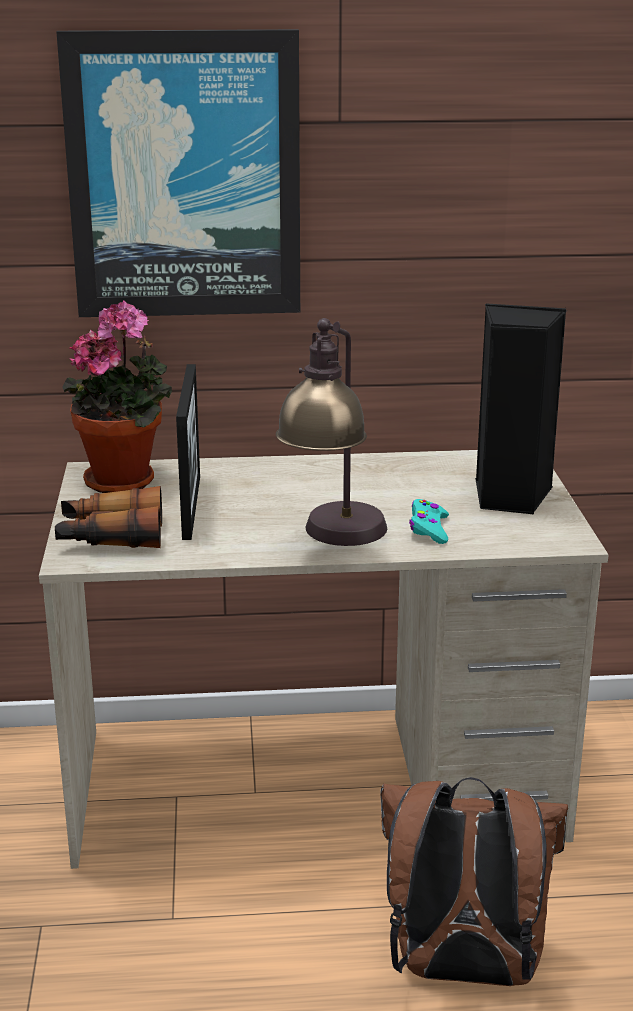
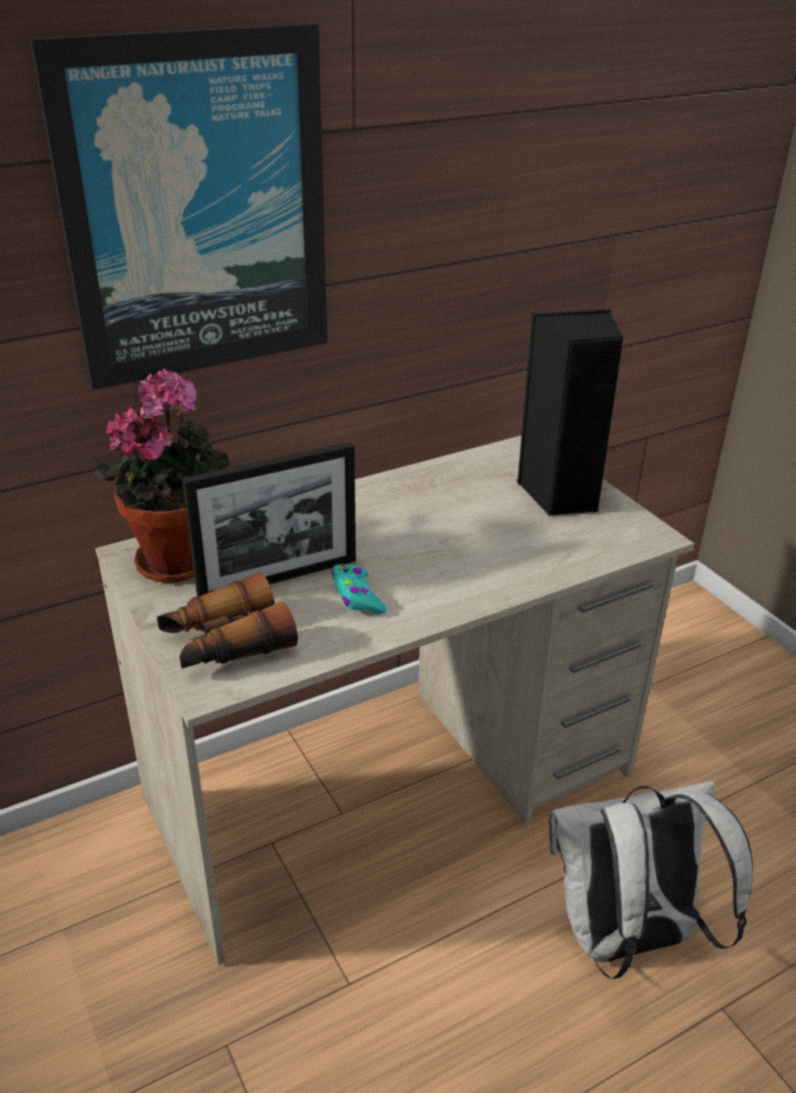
camera: 25 degrees left, 10 degrees up
picture frame [176,364,200,540] -> picture frame turned 90 degrees clockwise [182,442,356,597]
table lamp [276,318,387,546] -> none
brown backpack [380,777,568,986] -> white backpack [548,781,753,979]
turquoise game controller [409,499,449,544] -> turquoise game controller moved to [331,564,386,615]

